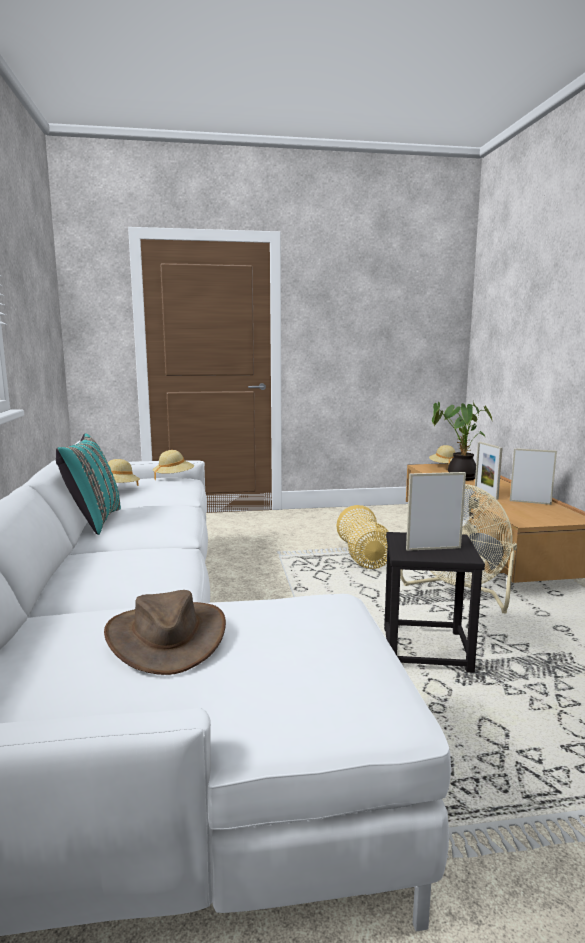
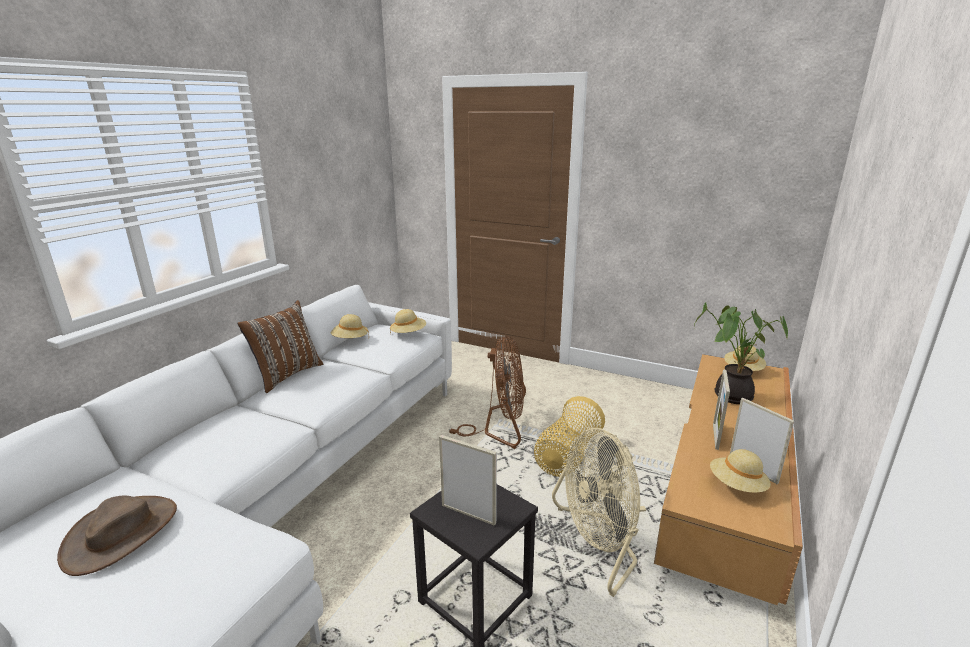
camera: 35 degrees right, 10 degrees up
turquoise pillow [56,433,121,535] -> brown pillow [237,300,323,393]
none -> brown fan [448,336,526,449]
none -> beige hat [710,449,771,493]

